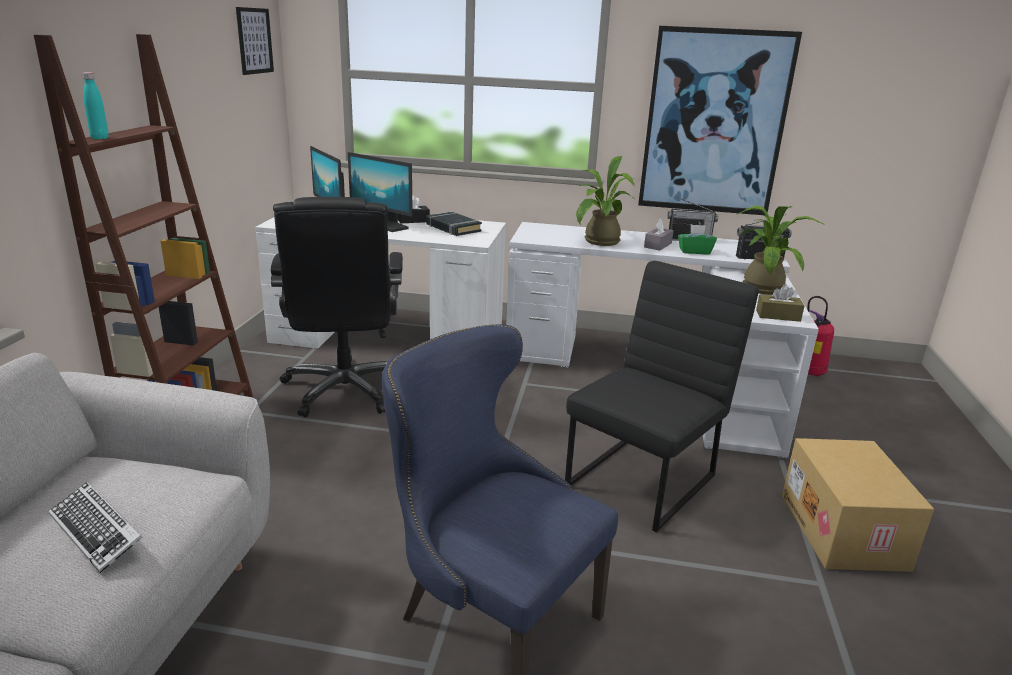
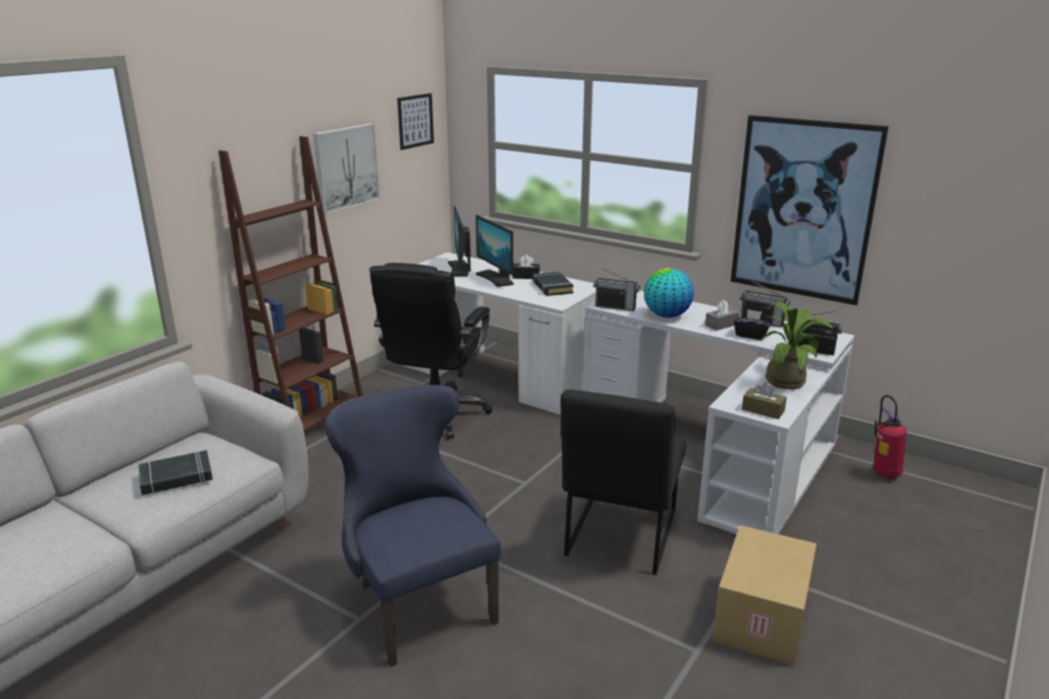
camera: 25 degrees right, 0 degrees up
keyboard [49,482,143,573] -> black book [138,450,213,495]
turquoise bottle [82,72,109,139] -> none
black chair [565,261,759,532] -> black chair turned 135 degrees clockwise [561,390,686,575]
potted plant [576,156,634,246] -> globe [644,268,694,318]
green tissue box [678,224,717,254] -> black tissue box [734,309,771,340]
none -> picture [313,123,380,215]
none -> radio [593,268,640,311]

